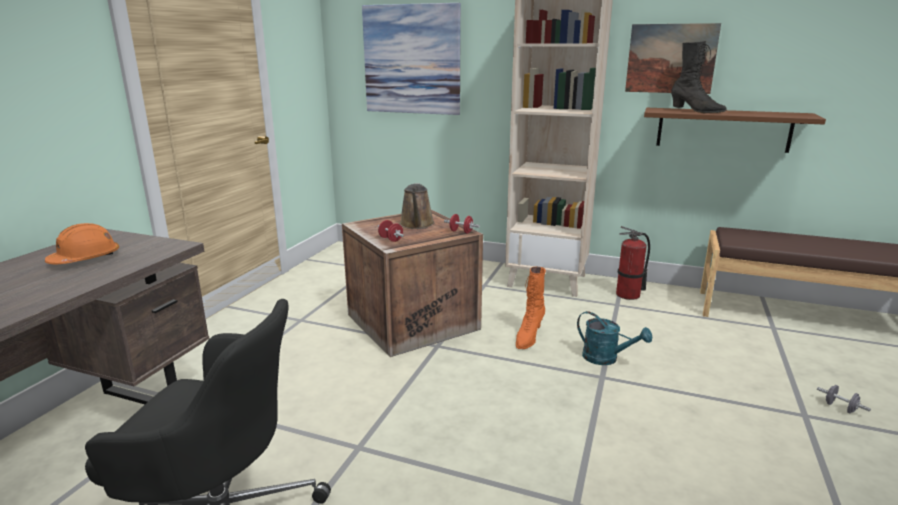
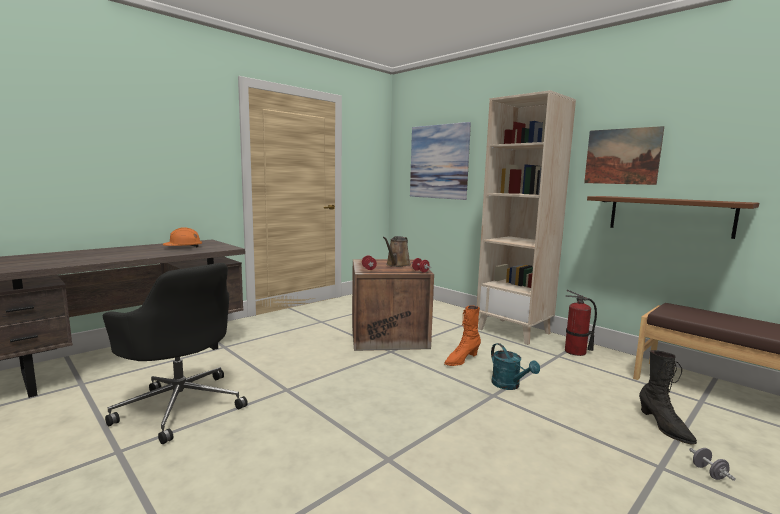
camera: 25 degrees right, 10 degrees down
black boot [671,41,727,113] -> black boot moved to [639,350,697,445]

